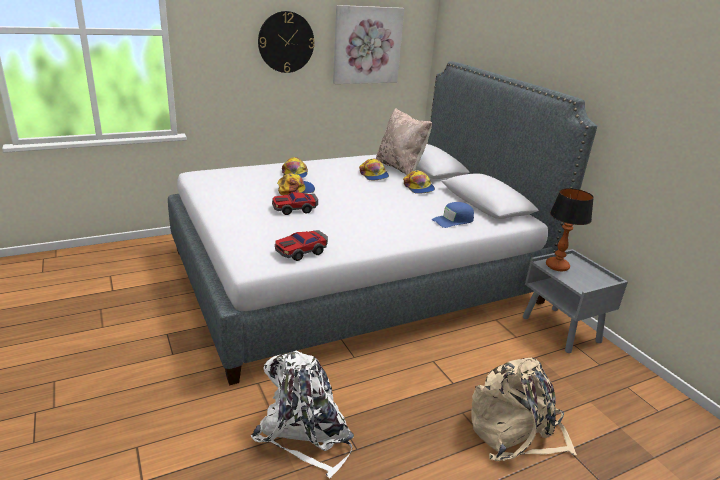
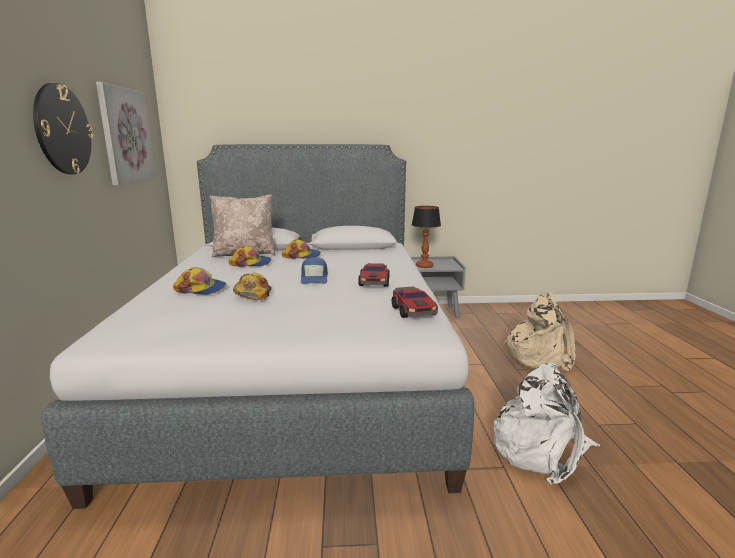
camera: 65 degrees left, 10 degrees down
toy car [272,192,318,215] -> toy car moved to [358,263,389,287]
blue cap [432,202,474,228] -> blue cap moved to [301,257,328,284]

